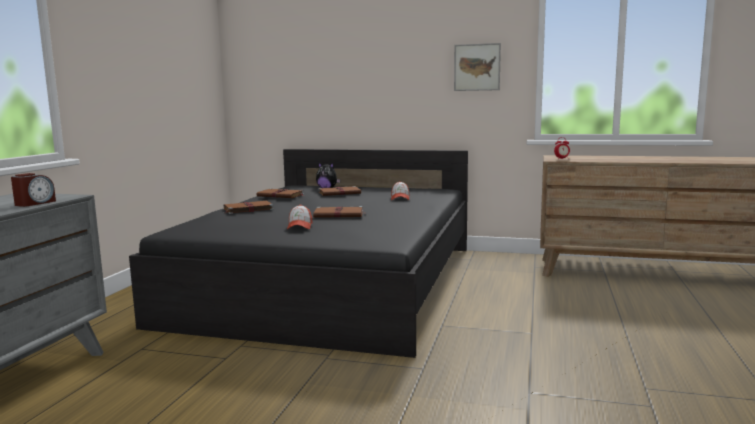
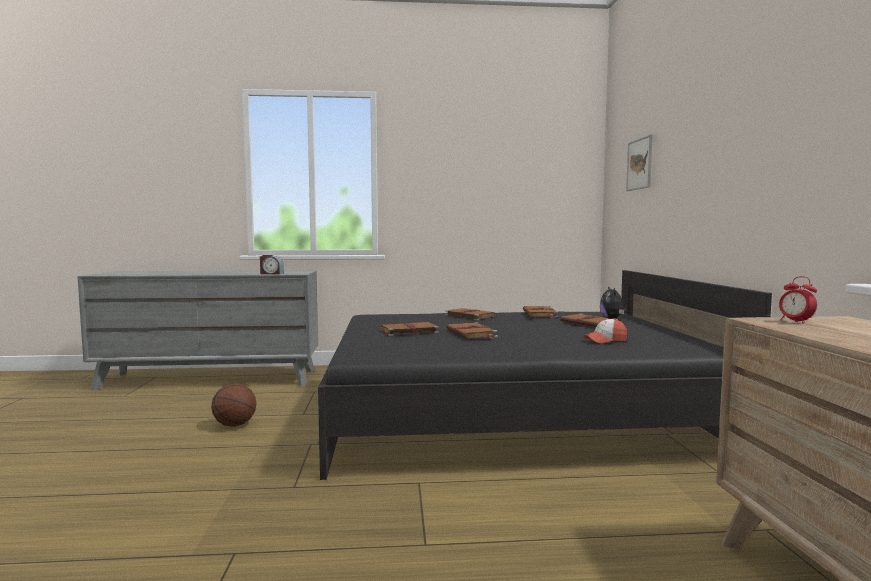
camera: 70 degrees right, 5 degrees down
cap [287,205,312,229] -> brown book [381,322,438,336]
picture [454,43,501,91] -> picture moved to [626,135,653,191]
none -> basketball [211,383,257,427]

